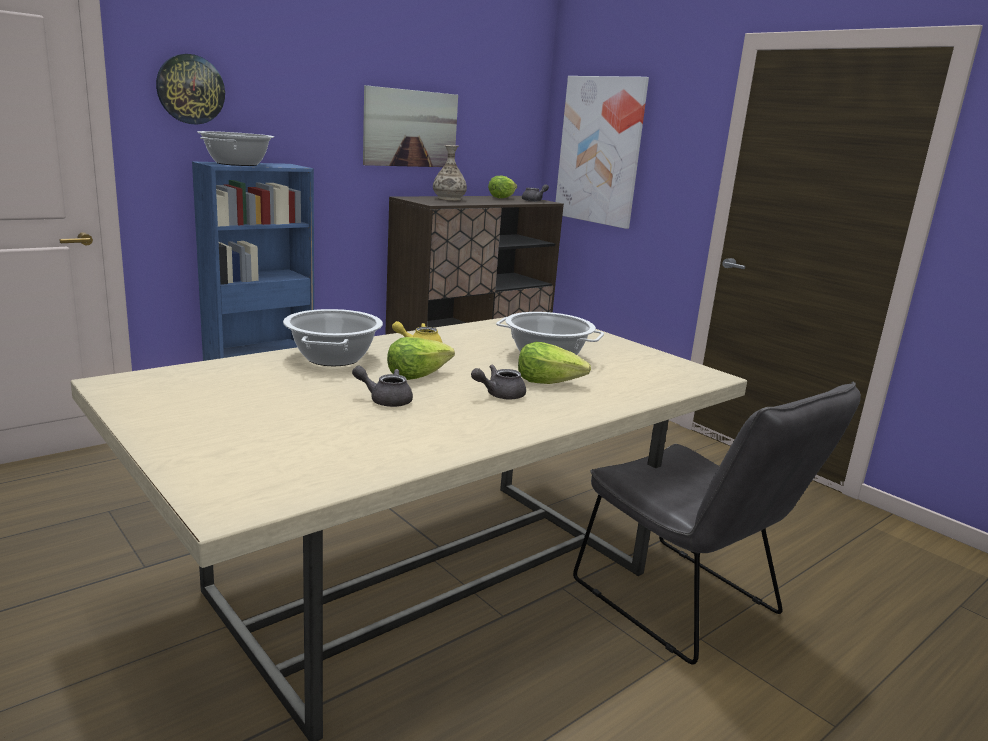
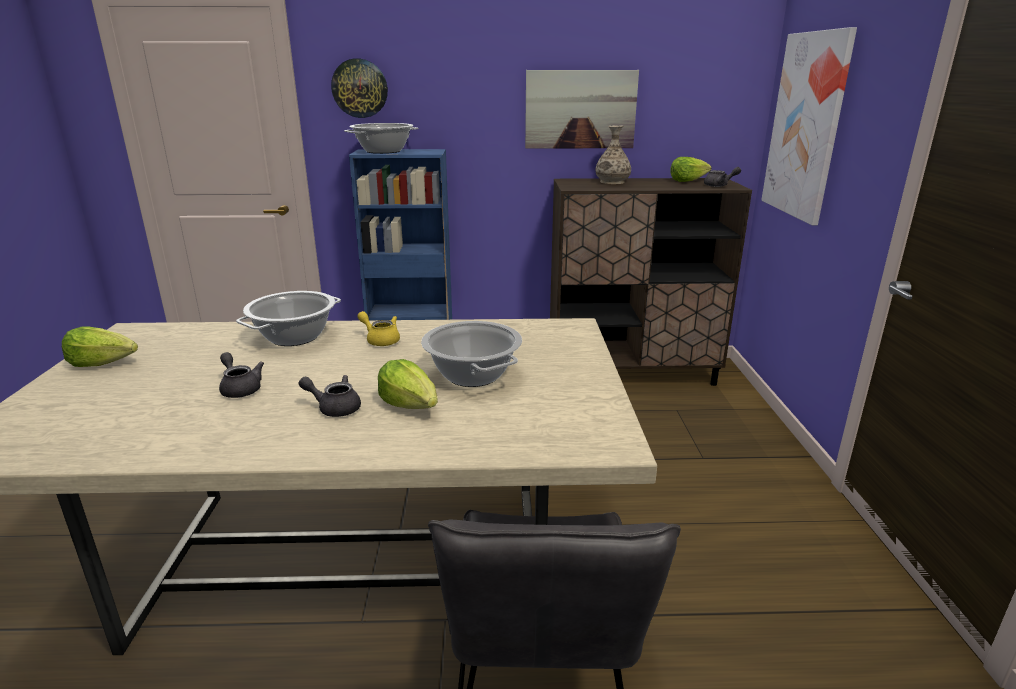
camera: 40 degrees right, 5 degrees up
lettuce [387,337,455,380] -> lettuce moved to [62,327,138,367]

